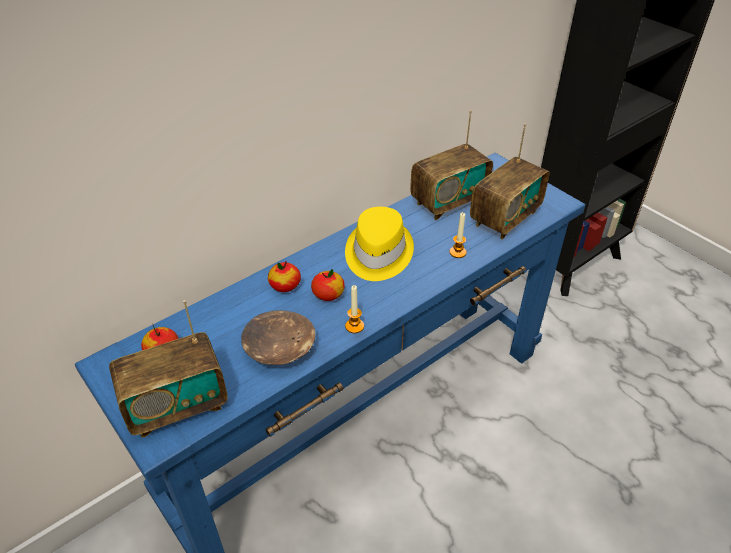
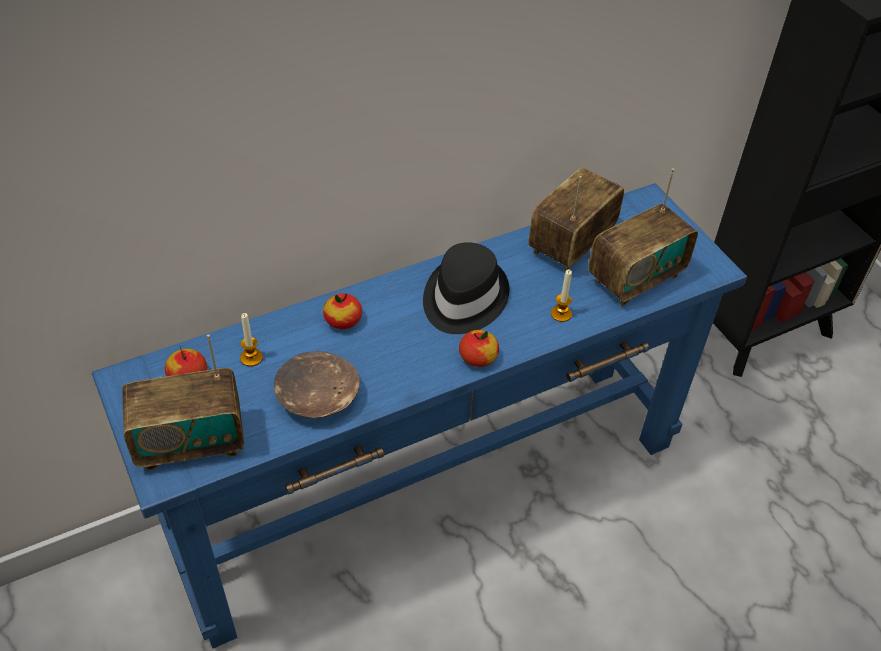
camera: 10 degrees right, 5 degrees up
apple [311,269,345,301] -> apple moved to [459,330,499,367]
yellow hat [345,207,414,281] -> black hat [423,242,509,334]
candle [345,285,364,333] -> candle moved to [240,313,263,366]
radio [410,111,493,220] -> radio turned 150 degrees clockwise [529,167,624,271]

